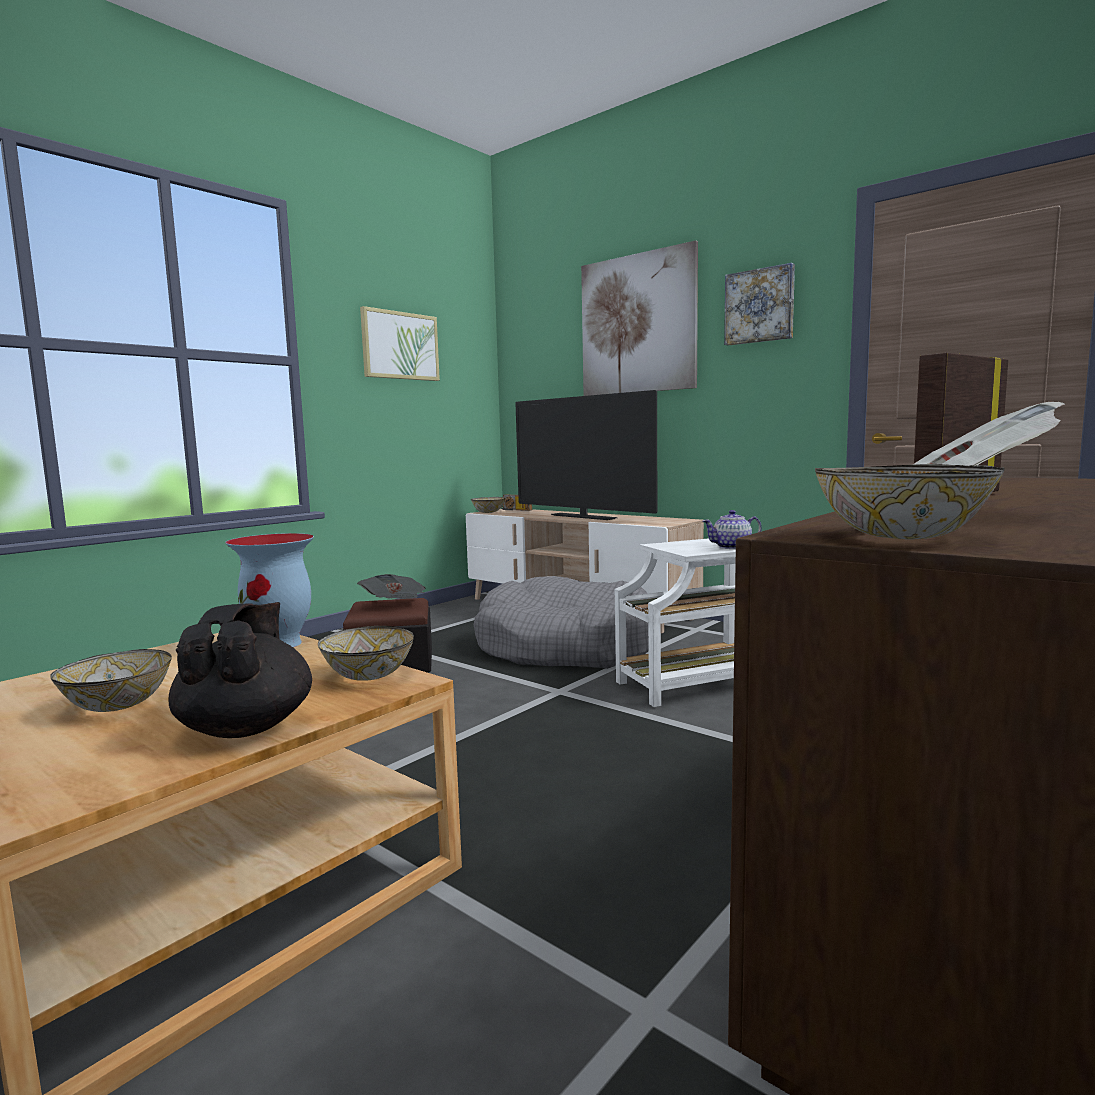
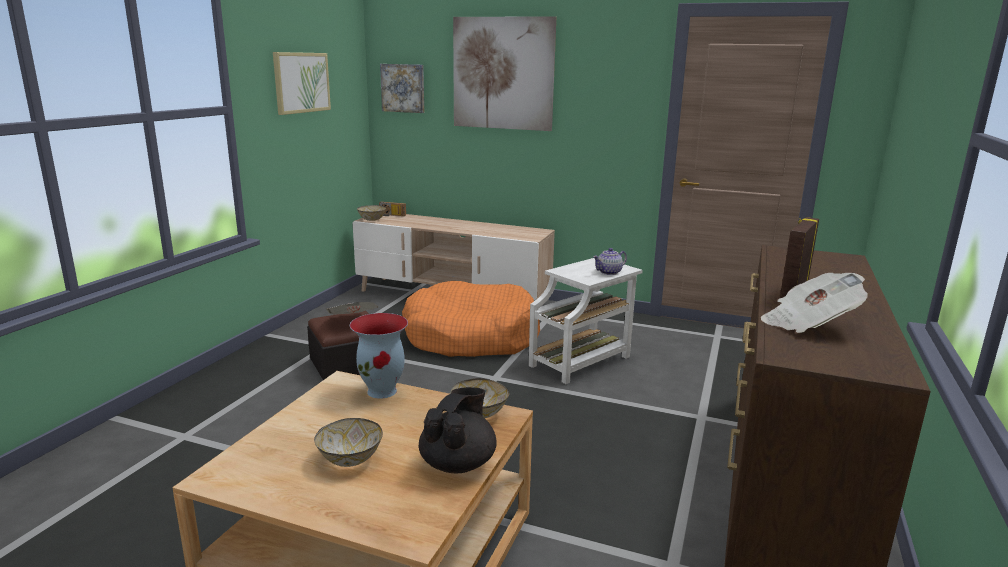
camera: 20 degrees left, 10 degrees up
black teapot [169,602,312,738] -> black teapot turned 45 degrees clockwise [419,387,497,473]
grey dog bed [474,576,649,669] -> orange dog bed [402,281,540,357]
television [515,390,657,520] -> none
picture [724,263,795,346] -> picture moved to [380,64,424,113]
bowl [815,464,1005,539] -> none

